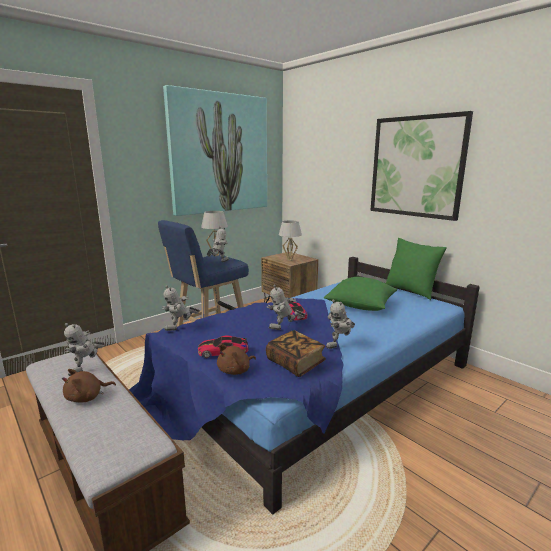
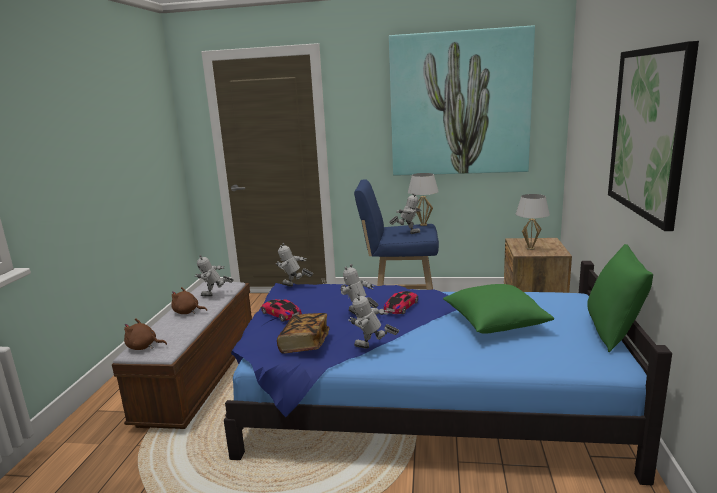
camera: 50 degrees right, 0 degrees up
brown plush toy [217,344,256,375] -> brown plush toy moved to [124,318,167,350]

